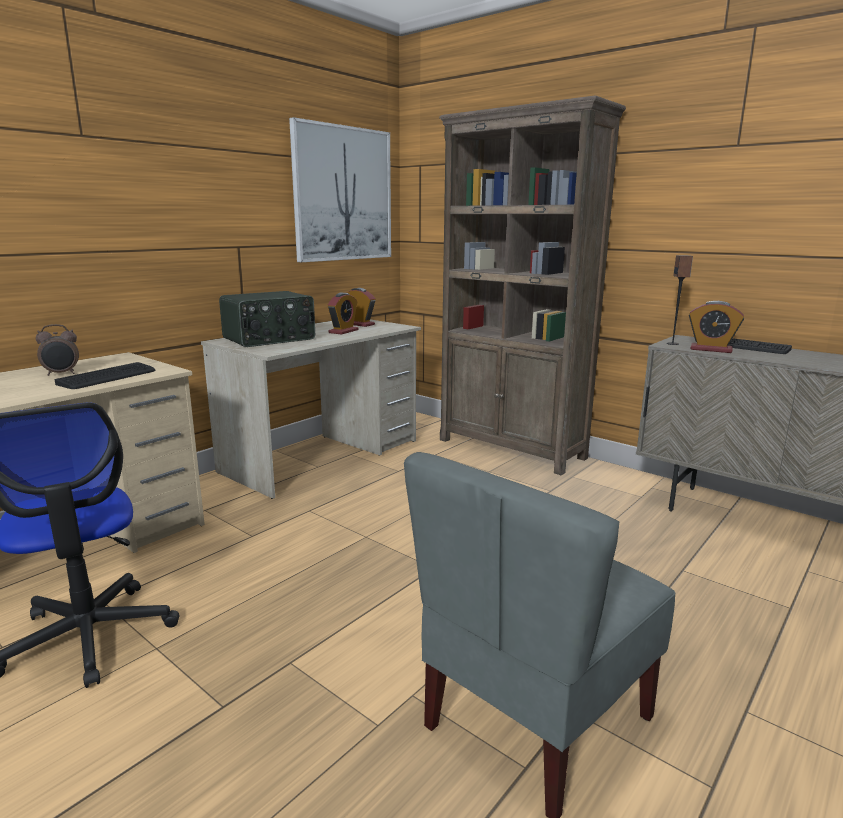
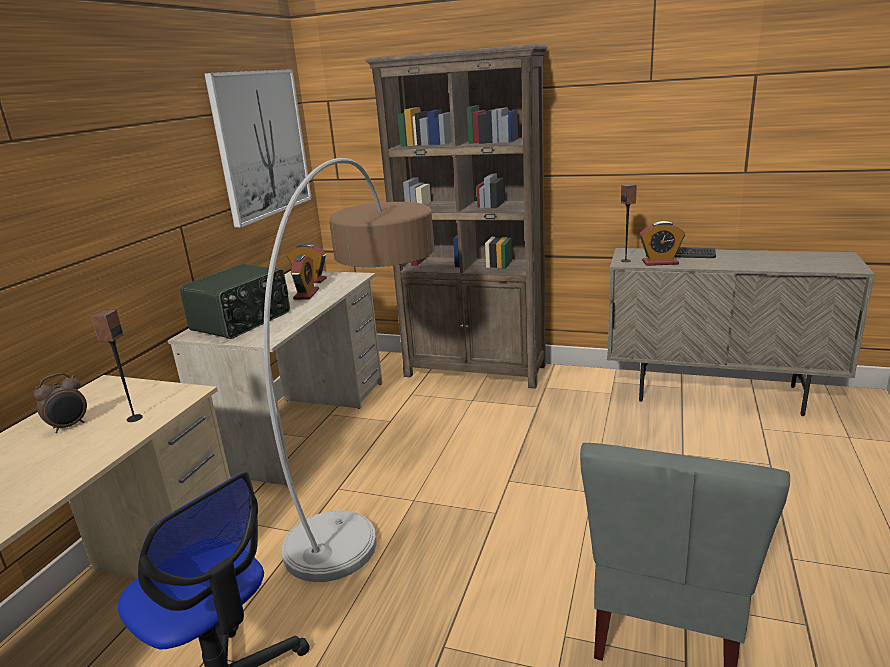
camera: 20 degrees left, 5 degrees up
keyboard [54,362,155,389] -> speaker [91,310,143,422]
none -> floor lamp [264,158,434,582]

